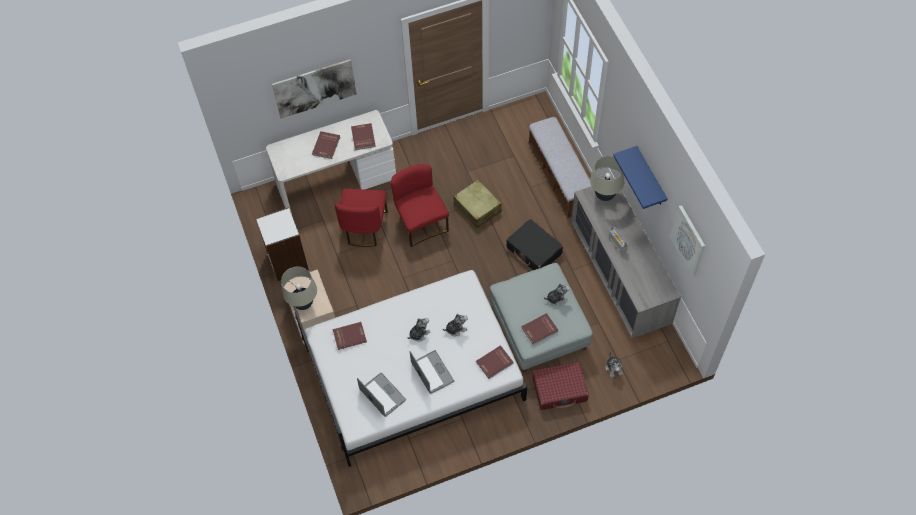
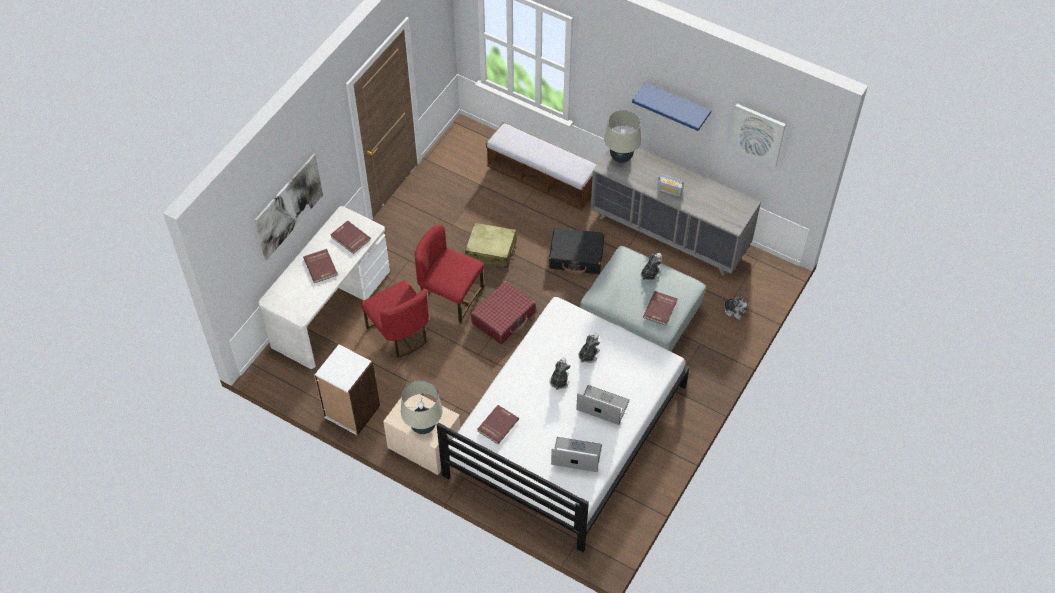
camera: 40 degrees left, 5 degrees down
red book [476,345,514,379] -> none
red suitcase [532,362,589,410] -> red suitcase moved to [471,281,536,344]

